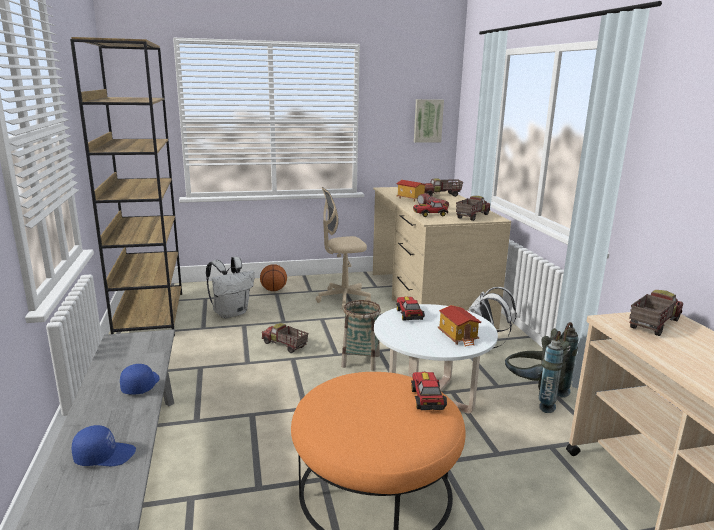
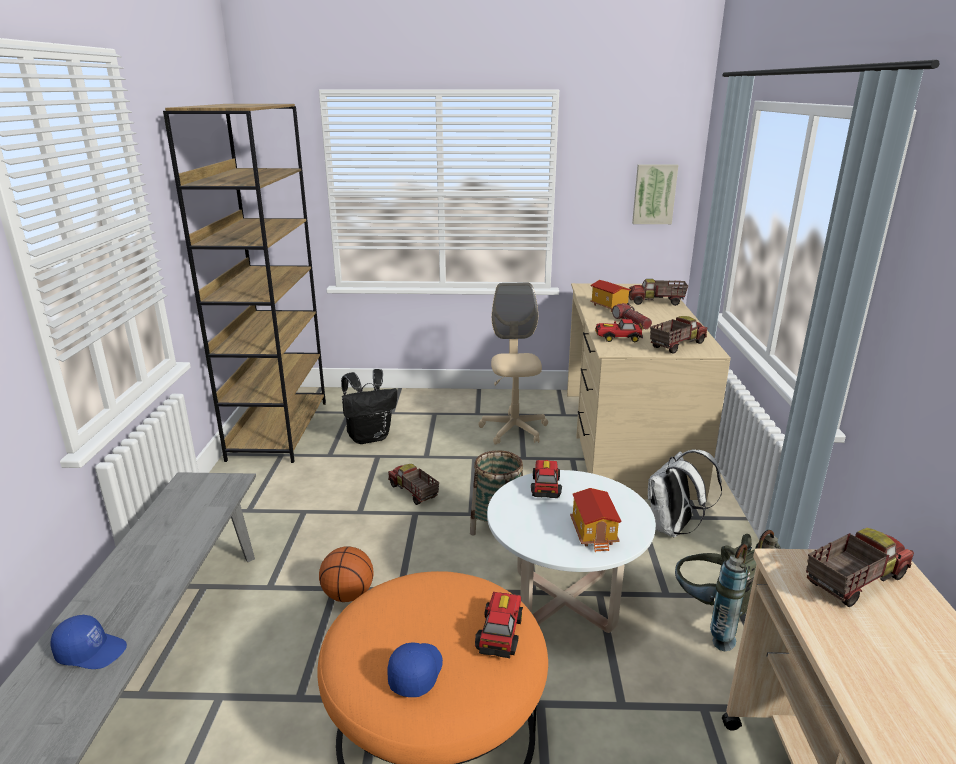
camera: 15 degrees right, 5 degrees up
blue cap [120,364,160,395] -> blue cap moved to [387,642,443,697]
white backpack [206,257,255,319] -> black backpack [341,369,397,444]
basketball [260,264,287,291] -> basketball moved to [319,546,374,602]
beige office chair [316,187,371,310] -> beige office chair turned 90 degrees clockwise [478,282,548,445]

